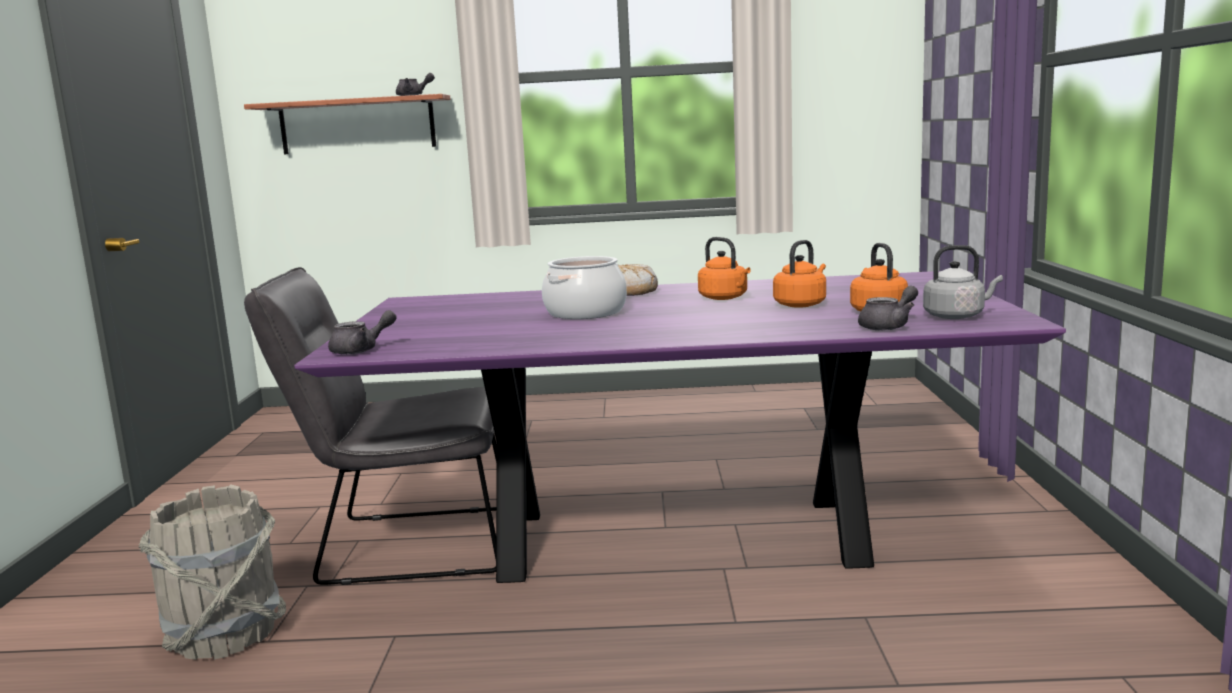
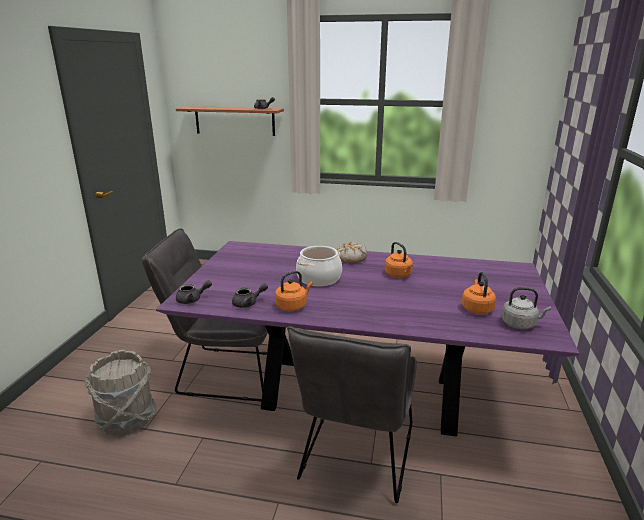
camera: 10 degrees right, 10 degrees up
orange kettle [773,240,826,308] -> orange kettle moved to [275,271,313,311]
grey teapot [858,286,918,330] -> grey teapot moved to [232,283,268,308]
none -> grey chair [287,326,417,503]

